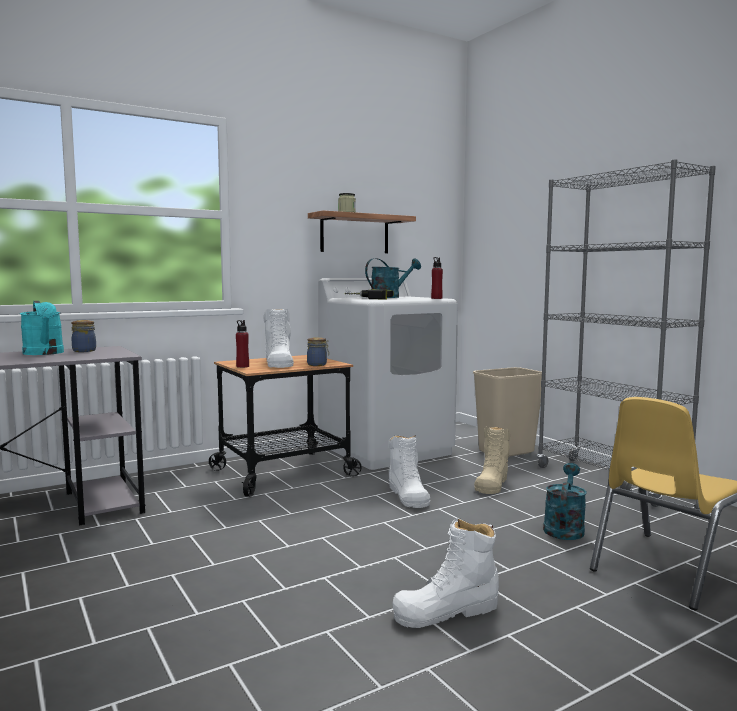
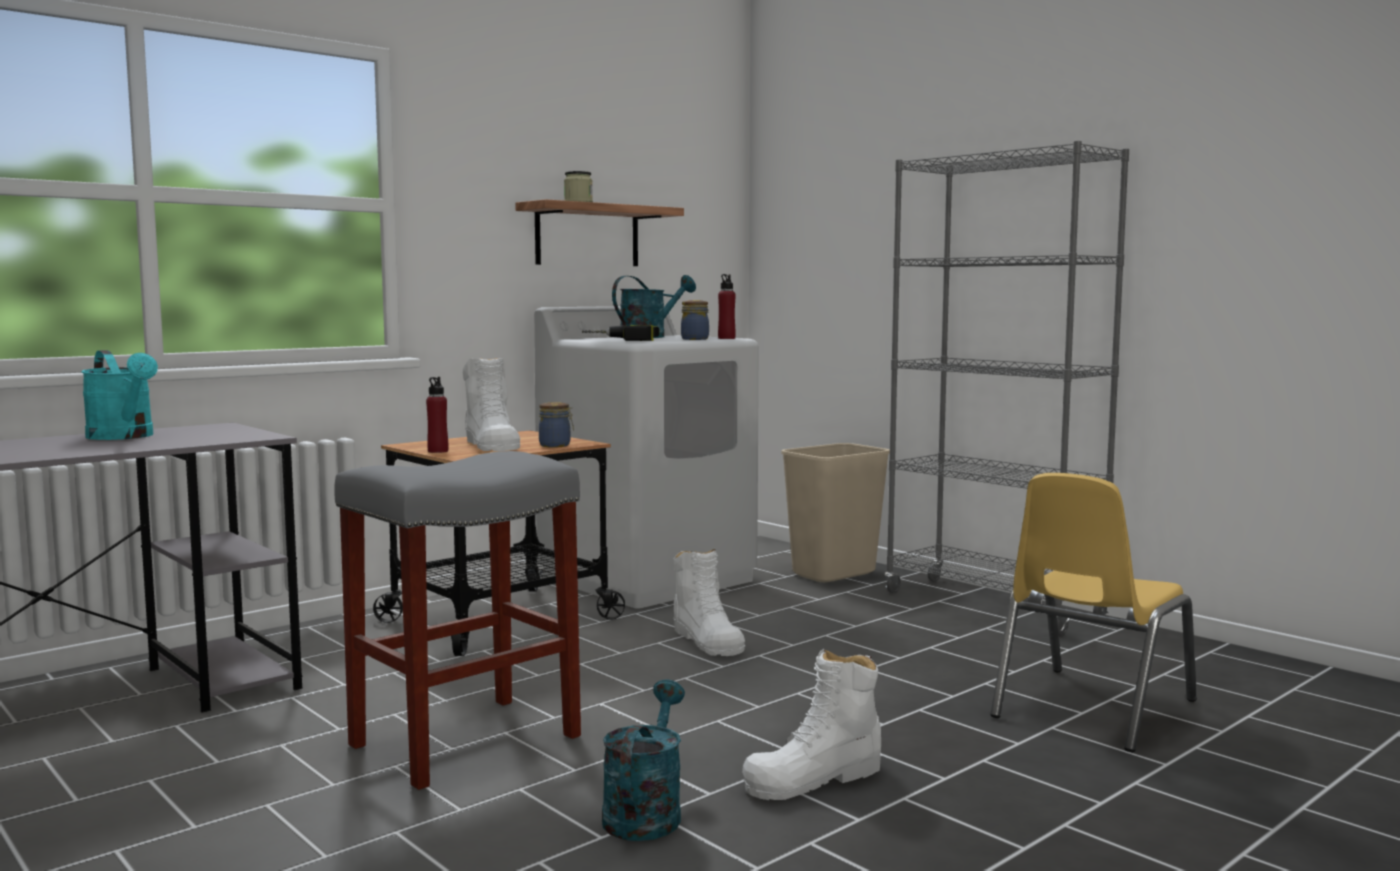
camera: 10 degrees left, 0 degrees up
jar [72,320,96,352] -> jar moved to [681,300,709,340]
beige boot [474,427,510,494] -> none
turquoise watering can [543,463,587,540] -> turquoise watering can moved to [602,679,685,841]
none -> grey stool [334,451,581,790]

